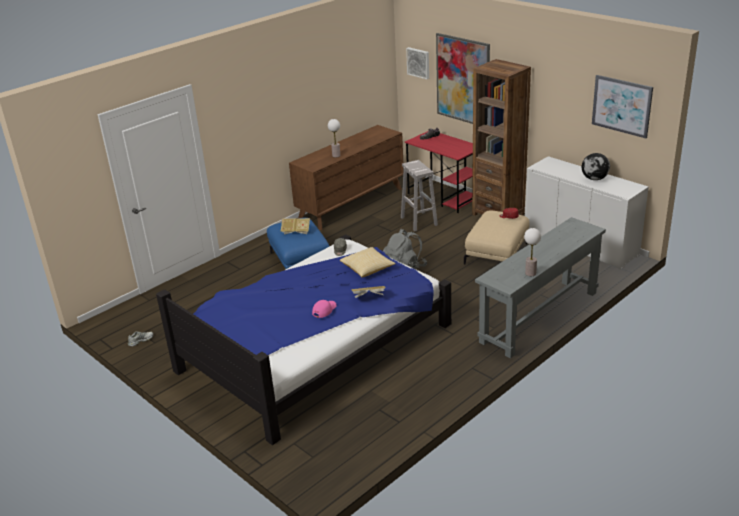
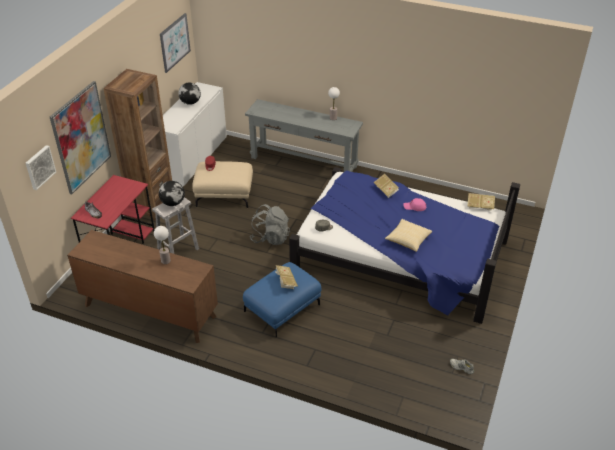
camera: 115 degrees left, 10 degrees up
pillow [340,247,396,278] -> pillow moved to [385,219,432,252]
none -> globe [159,181,185,206]
none -> book [467,193,495,211]

